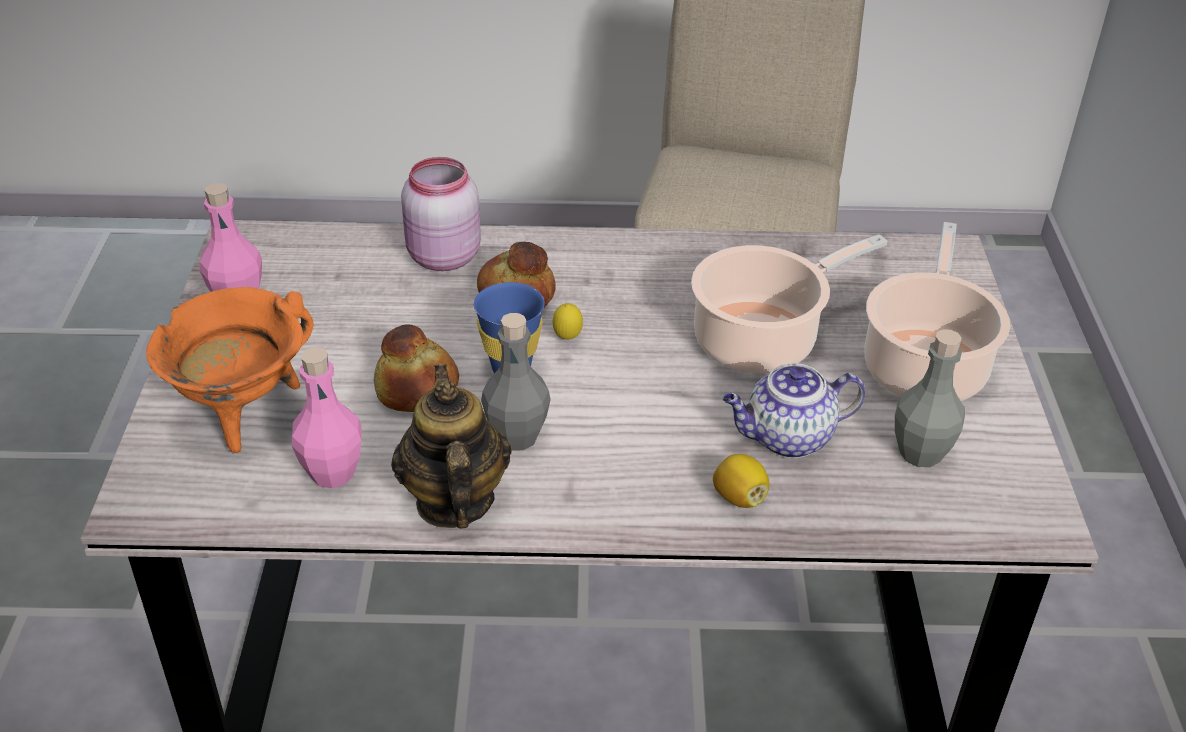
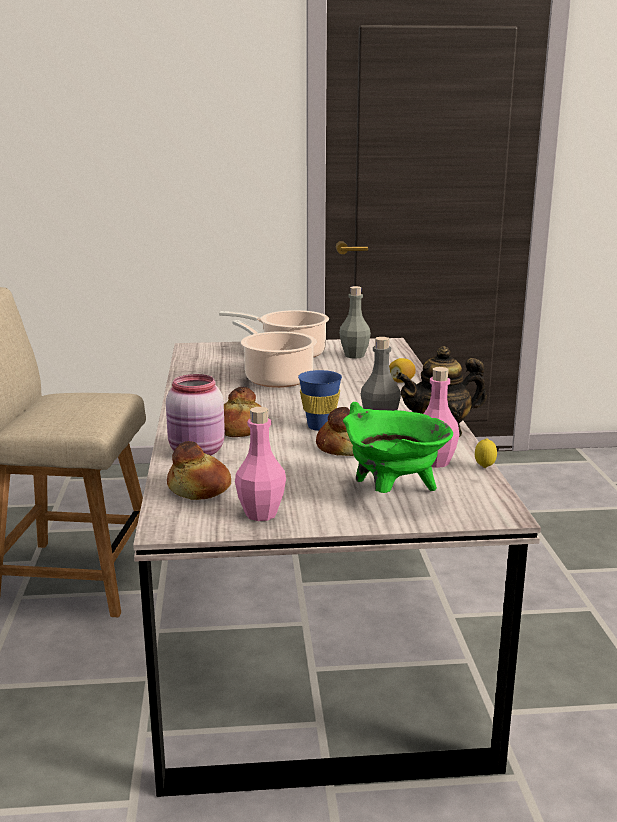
camera: 95 degrees left, 20 degrees down
orange cooking pot [146,287,313,453] -> green cooking pot [343,402,453,493]
lemon [553,303,583,340] -> lemon moved to [475,438,497,468]
teapot [723,363,865,458] -> none
none -> bread [167,441,231,500]

